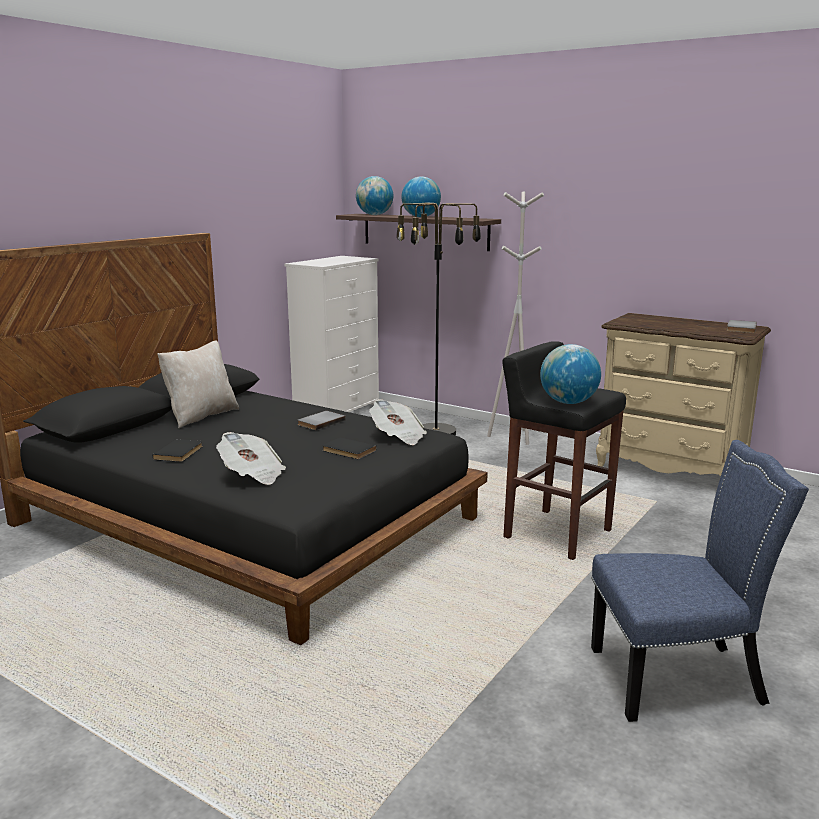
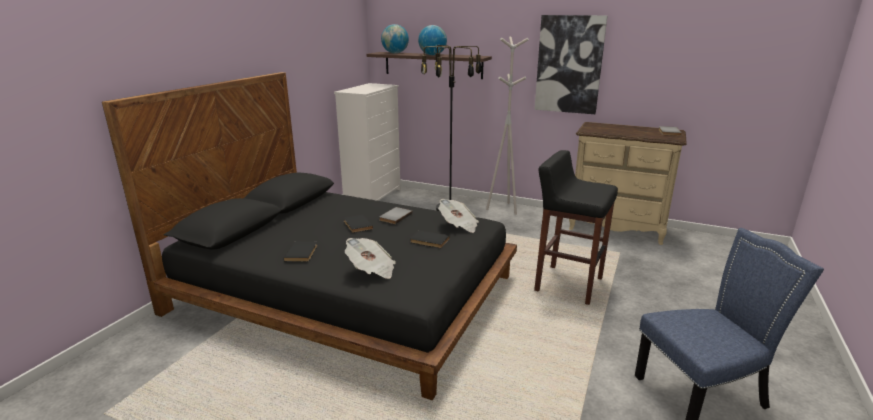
camera: 10 degrees left, 5 degrees up
beige pillow [157,341,239,428] -> none
globe [540,344,601,404] -> none
none -> black book [344,214,373,233]
none -> picture [535,15,608,114]

